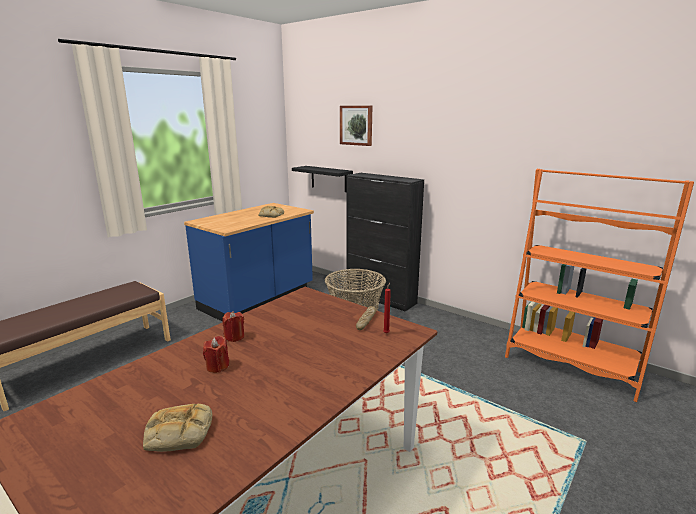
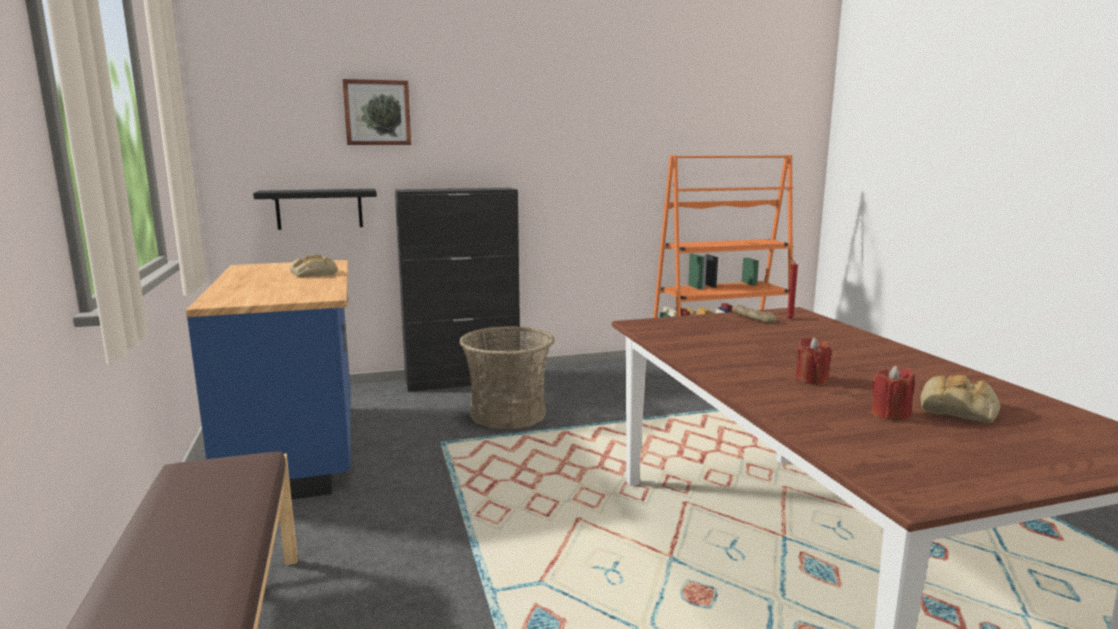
camera: 55 degrees left, 5 degrees down
red candle [222,311,244,342] -> red candle moved to [872,366,915,420]

